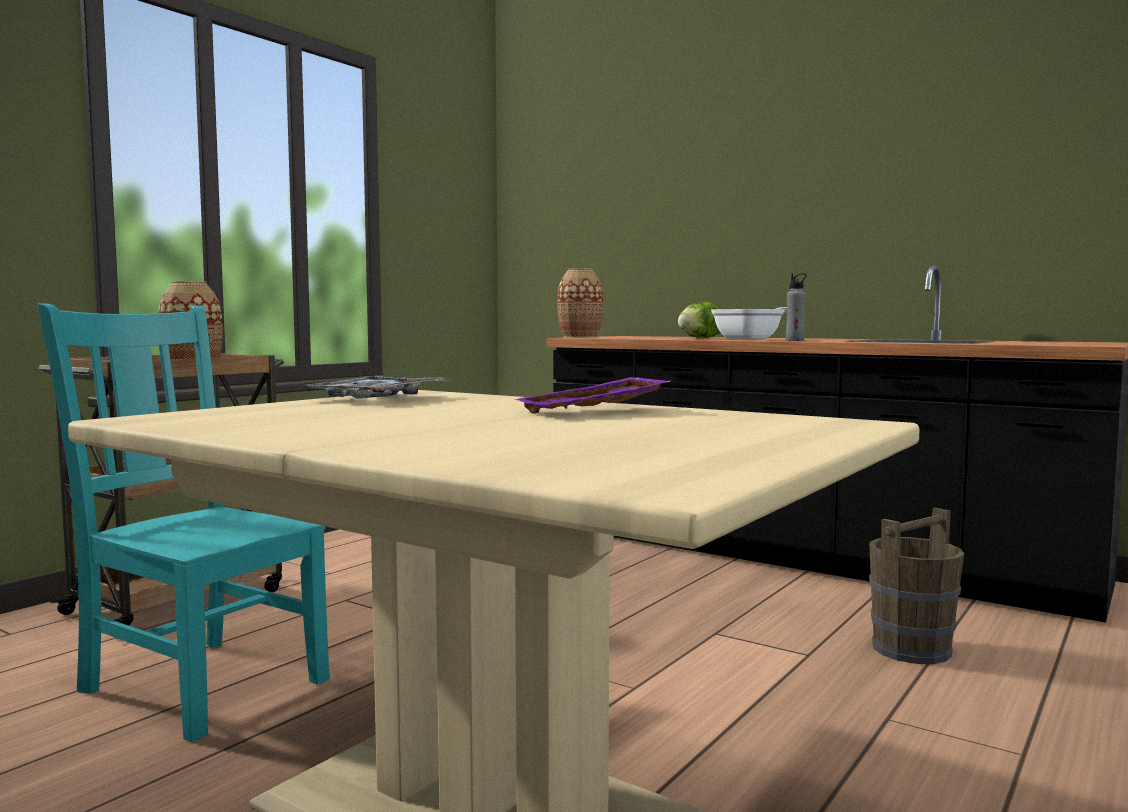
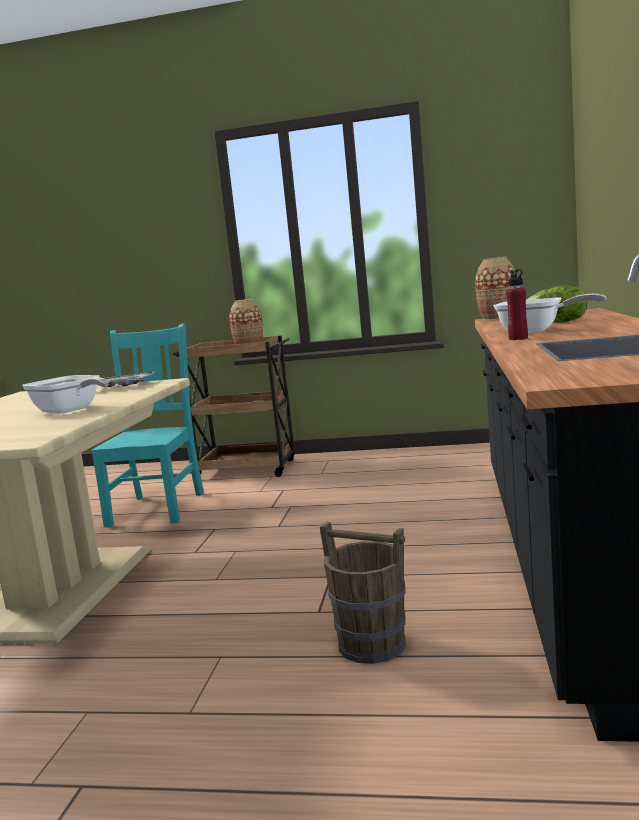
camera: 65 degrees right, 5 degrees up
purple tray [514,377,671,414] -> frying pan [22,375,109,414]
grey bottle [786,273,807,341] -> red bottle [506,269,528,340]

